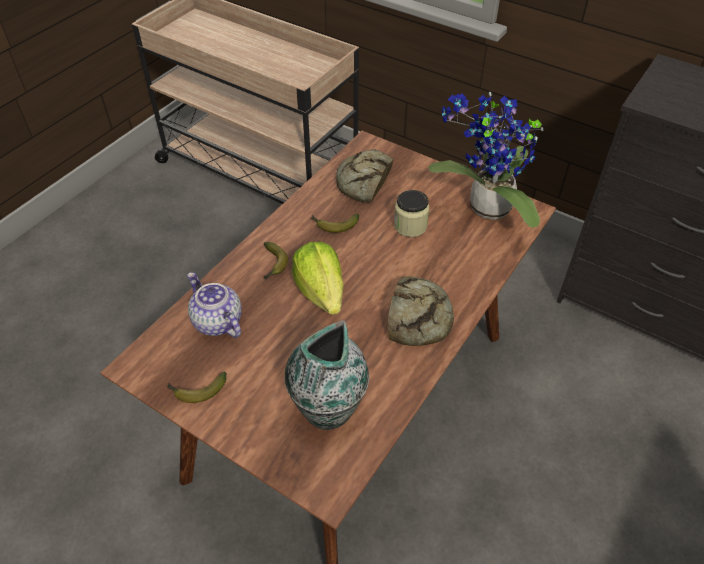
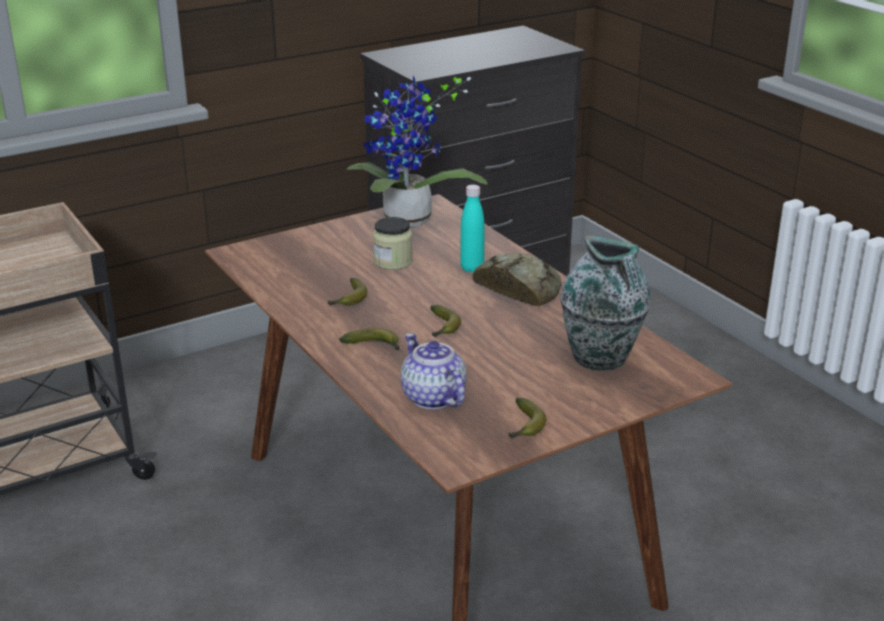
camera: 65 degrees left, 20 degrees down
teapot [187,272,242,338] -> teapot turned 75 degrees clockwise [401,333,467,410]
lettuce [292,242,344,315] -> banana [431,305,461,337]
bread [336,149,394,203] -> none
none -> turquoise bottle [460,185,485,273]

